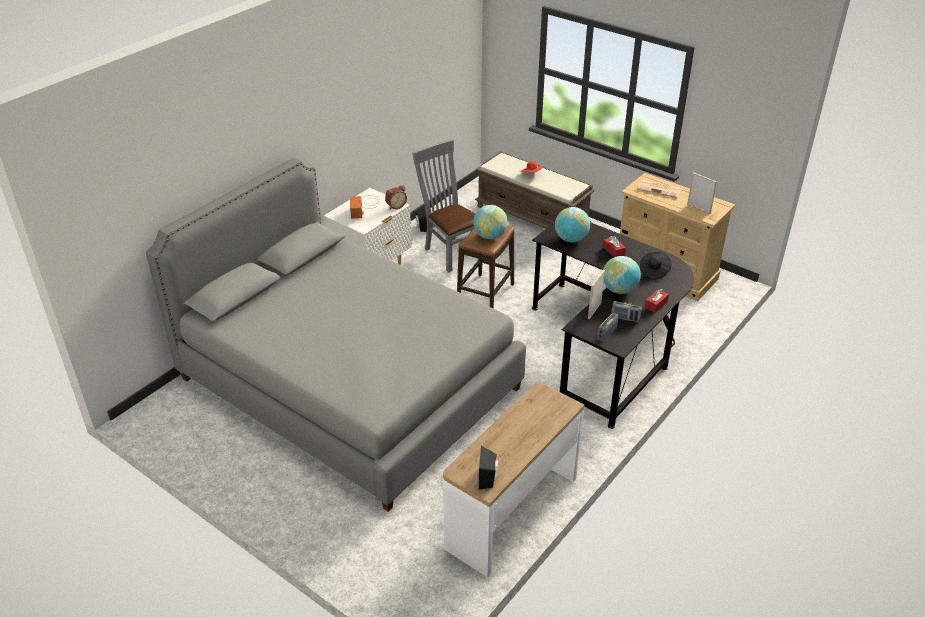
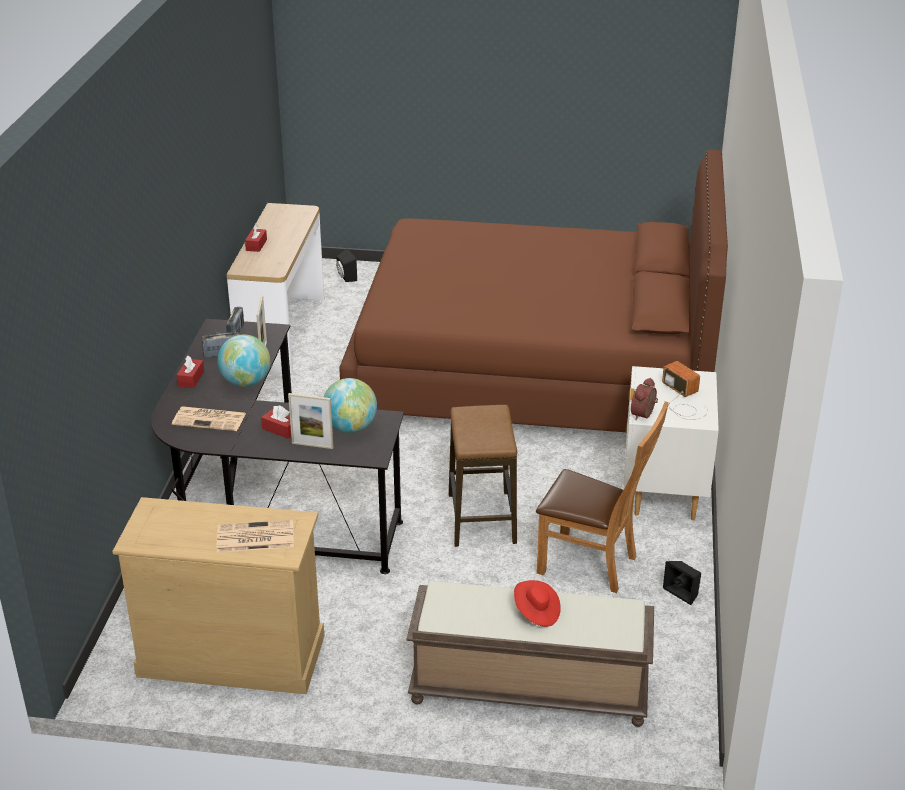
camera: 150 degrees right, 5 degrees down
grey bed [146,158,526,512] -> brown bed [339,150,728,432]
grey chair [413,140,475,272] -> brown chair [536,401,669,593]
globe [473,205,508,239] -> none
black speaker [479,446,498,490] -> black speaker moved to [336,248,357,282]
black hat [640,252,672,279] -> newspaper [172,406,246,431]
picture frame [687,173,717,214] -> picture frame moved to [288,393,333,449]
none -> red tissue box [245,224,267,252]

